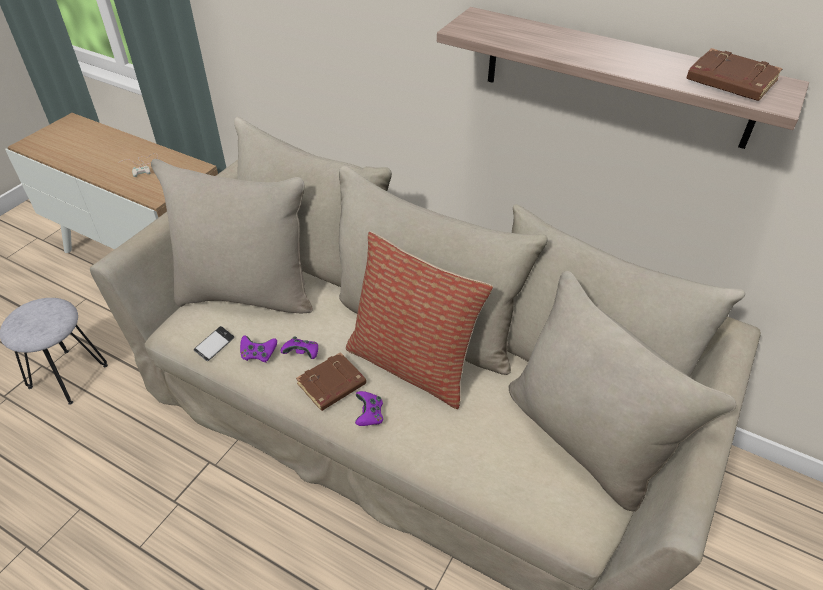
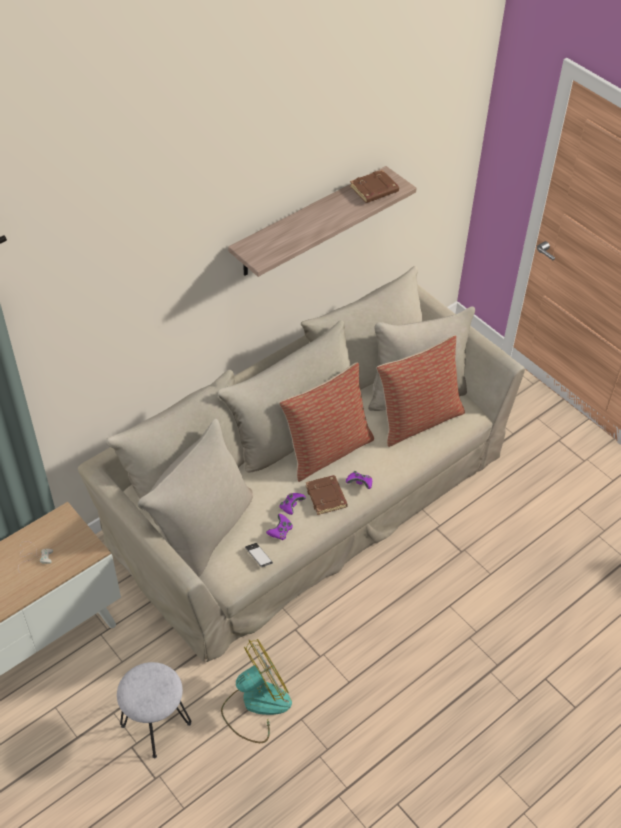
camera: 70 degrees left, 5 degrees up
none -> fan [221,639,292,743]
none -> pillow [377,335,465,447]

